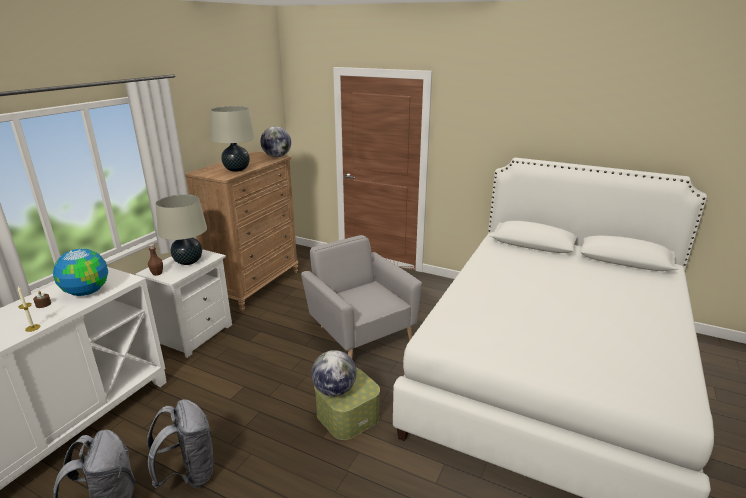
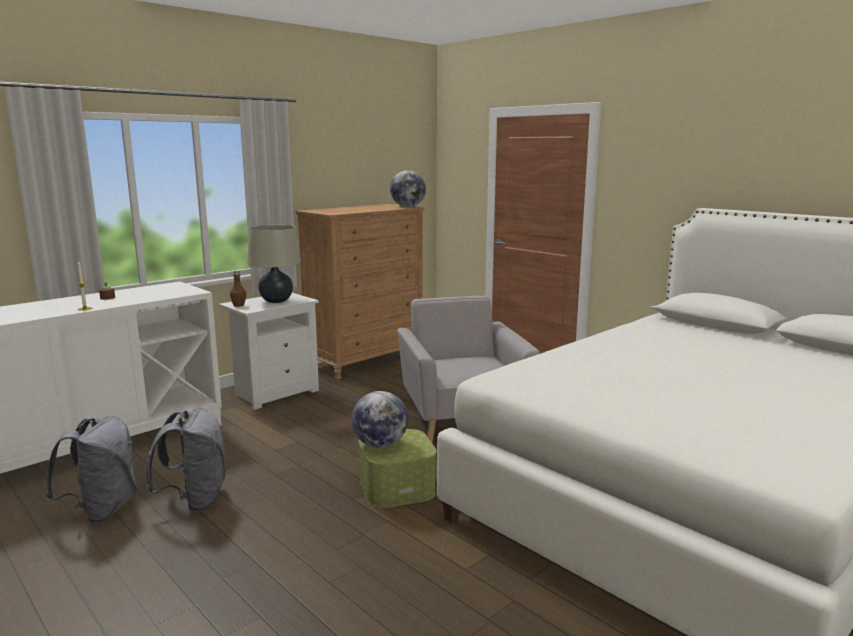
camera: 20 degrees right, 10 degrees down
globe [53,249,108,296] -> none
beige table lamp [210,106,255,172] -> none

